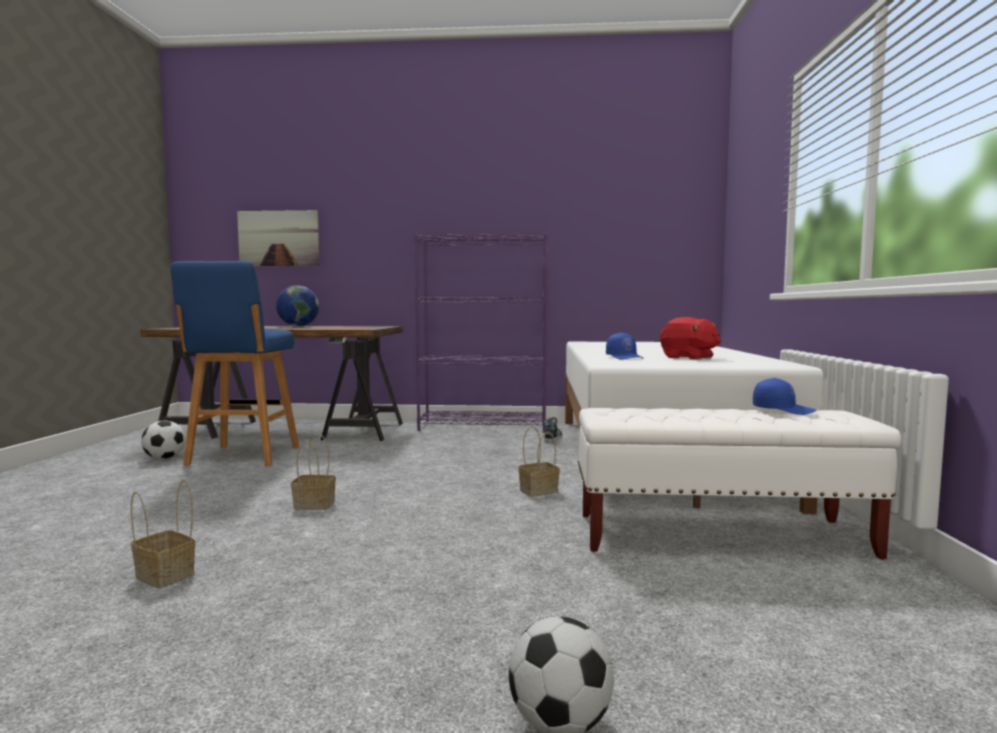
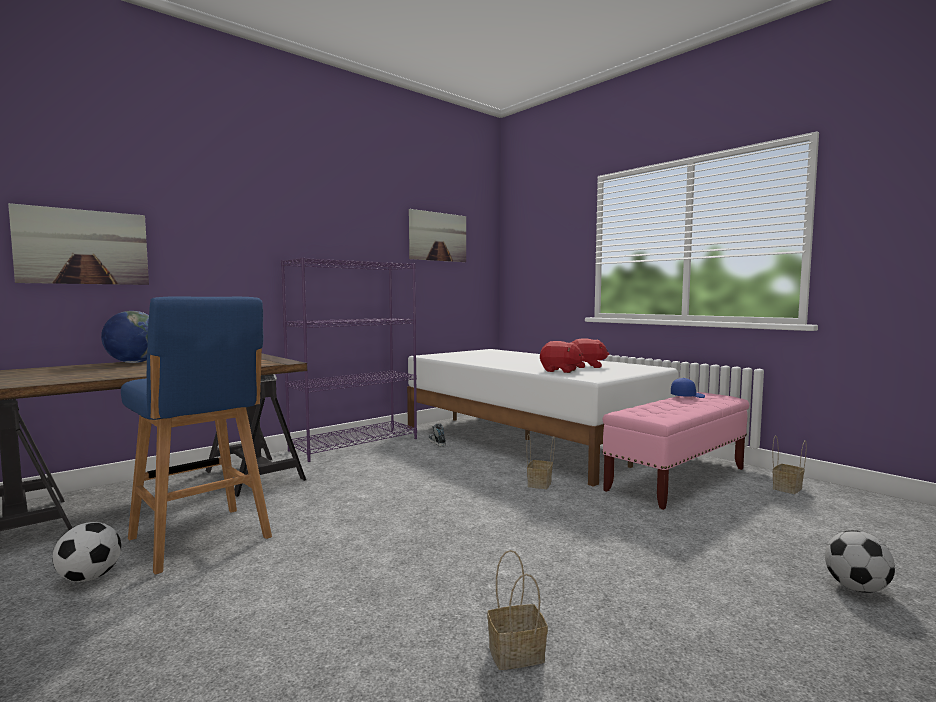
camera: 45 degrees left, 0 degrees up
basket [291,434,336,510] -> basket moved to [773,435,807,494]
white bench [578,408,901,560] -> pink bench [602,392,749,510]
blue cap [606,332,644,359] -> red plush toy [540,341,585,373]
none -> picture [409,209,466,262]

